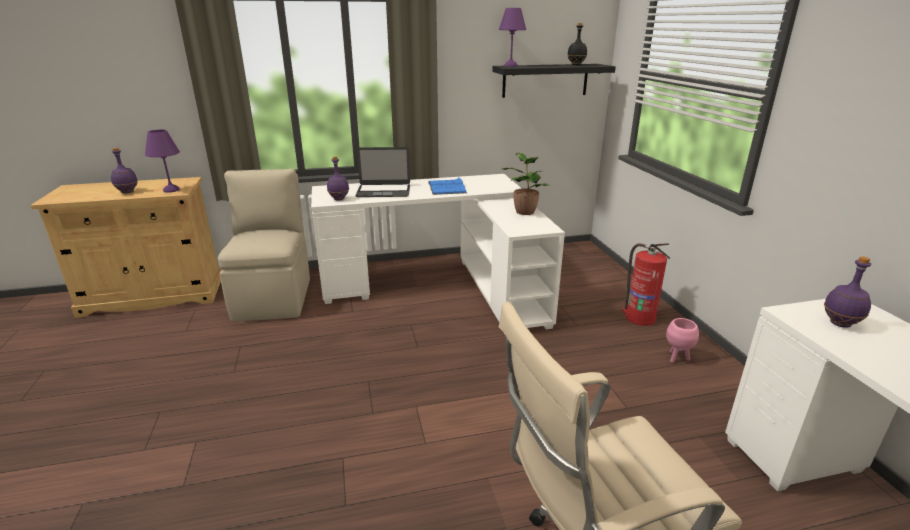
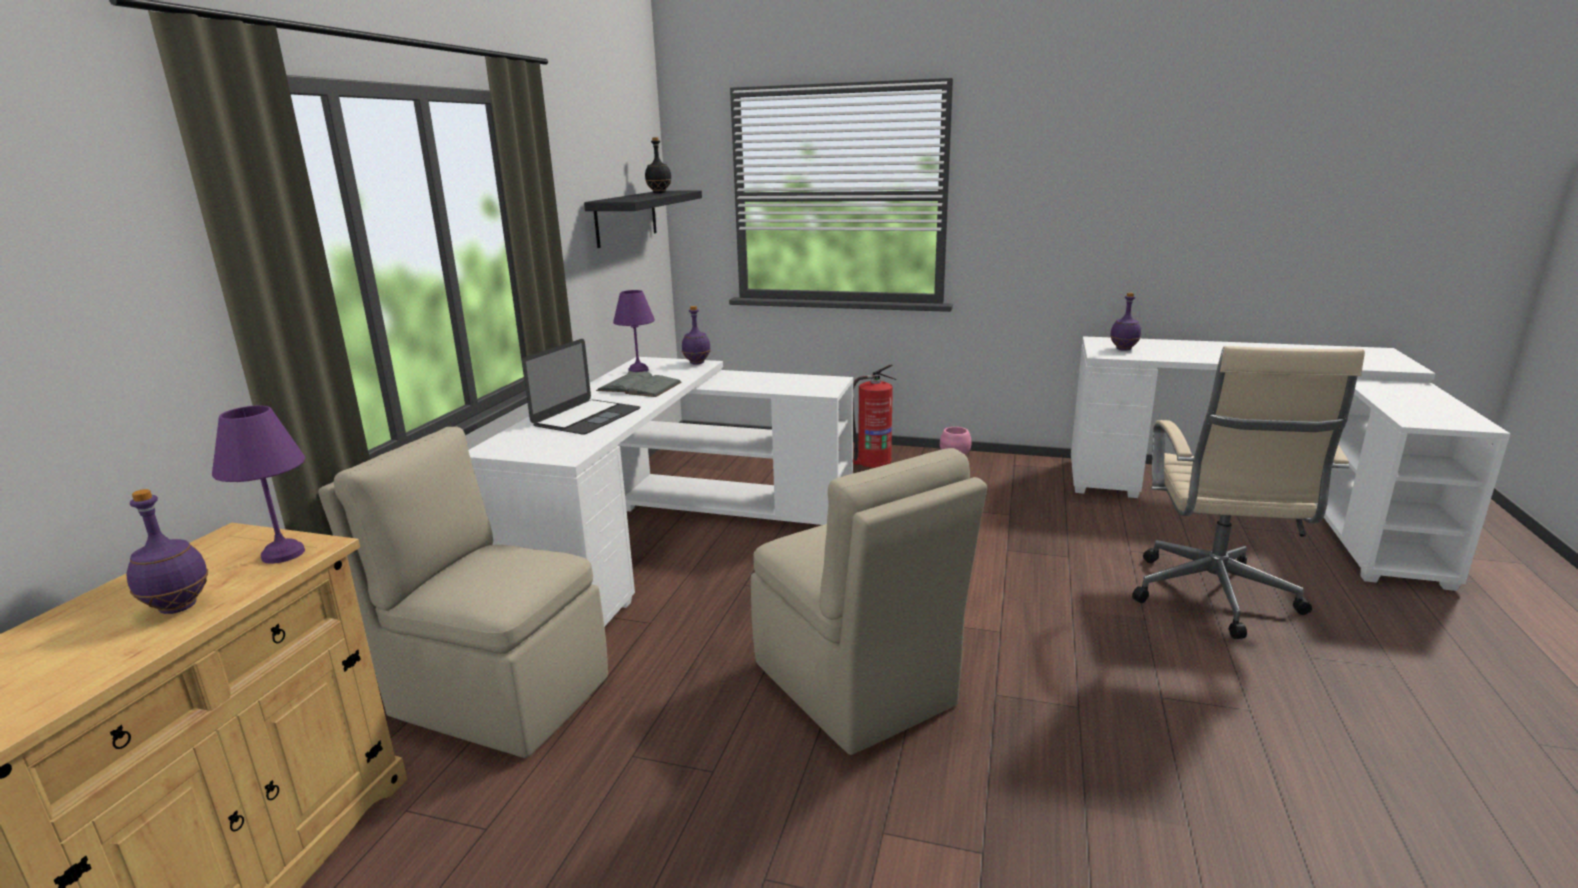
camera: 60 degrees left, 5 degrees down
purple bottle [327,156,349,200] -> purple bottle moved to [682,306,711,365]
blue book [428,178,467,195] -> grey book [596,371,682,397]
purple table lamp [499,8,526,67] -> purple table lamp moved to [613,290,655,372]
potted plant [503,153,550,215] -> none
none -> beige chair [751,448,987,755]

